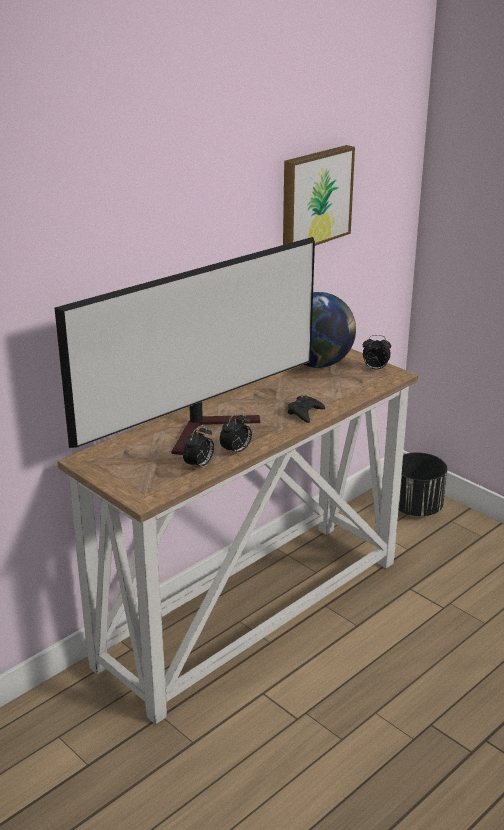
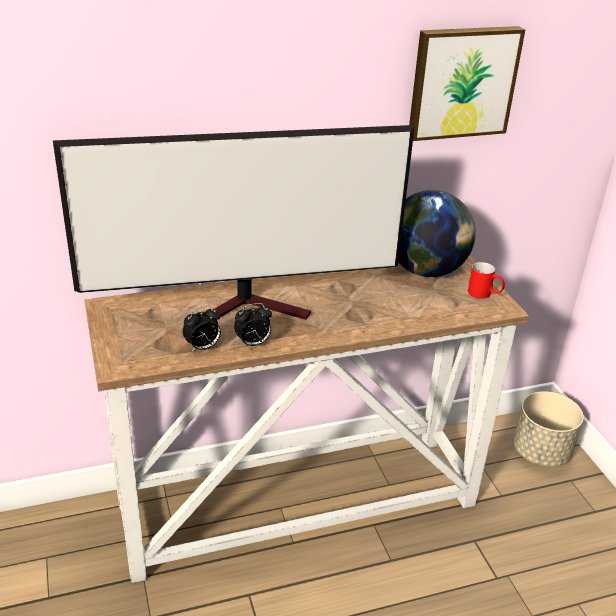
camera: 25 degrees right, 5 degrees up
black game controller [288,395,325,423] -> none
alarm clock [363,335,391,369] -> red mug [468,262,505,299]
black planter [398,452,447,516] -> beige planter [513,391,584,467]

